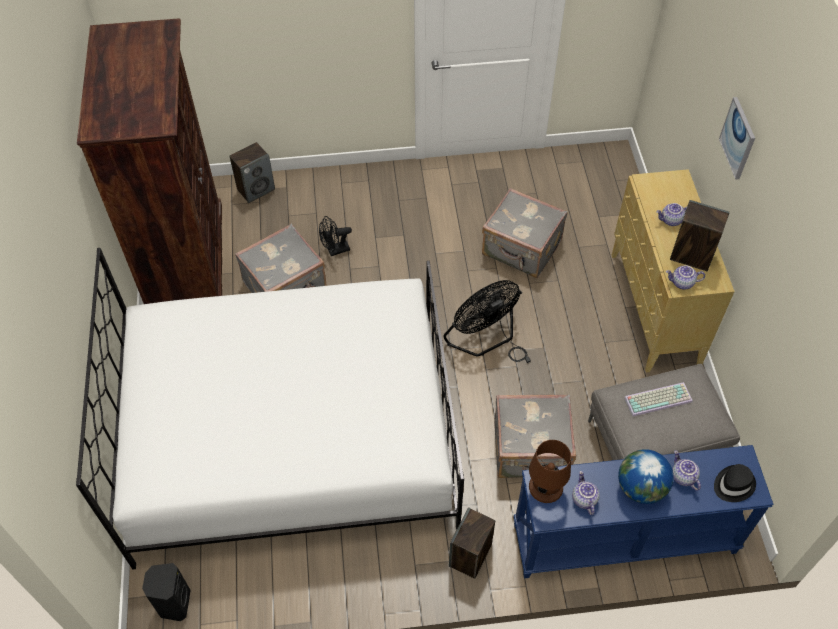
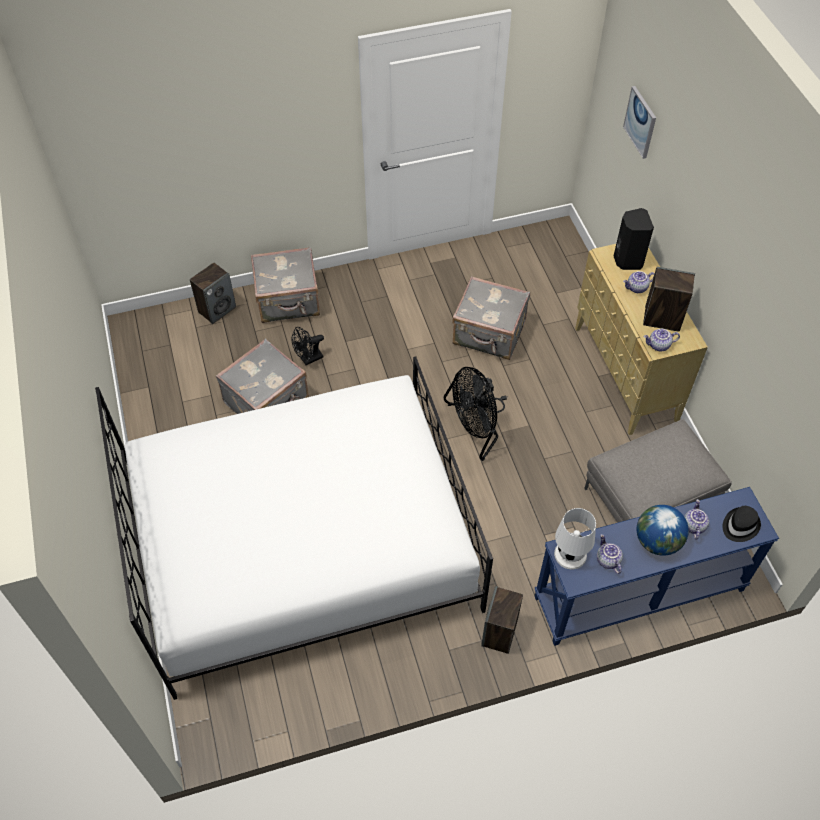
camera: 10 degrees left, 0 degrees up
brown wardrobe [77,18,222,304] -> none
black speaker [142,563,191,621] -> black speaker moved to [614,208,654,270]
black fan [444,280,531,363] -> black fan turned 75 degrees counterclockwise [444,367,507,461]
grey suitcase [494,394,576,478] -> grey suitcase moved to [251,247,320,323]
brown table lamp [529,440,571,503] -> white table lamp [554,508,596,569]
keyboard [624,382,693,416] -> none
teapot [672,450,701,491] -> teapot turned 45 degrees clockwise [684,499,709,540]
picture [719,97,755,180] -> picture moved to [623,86,656,159]

